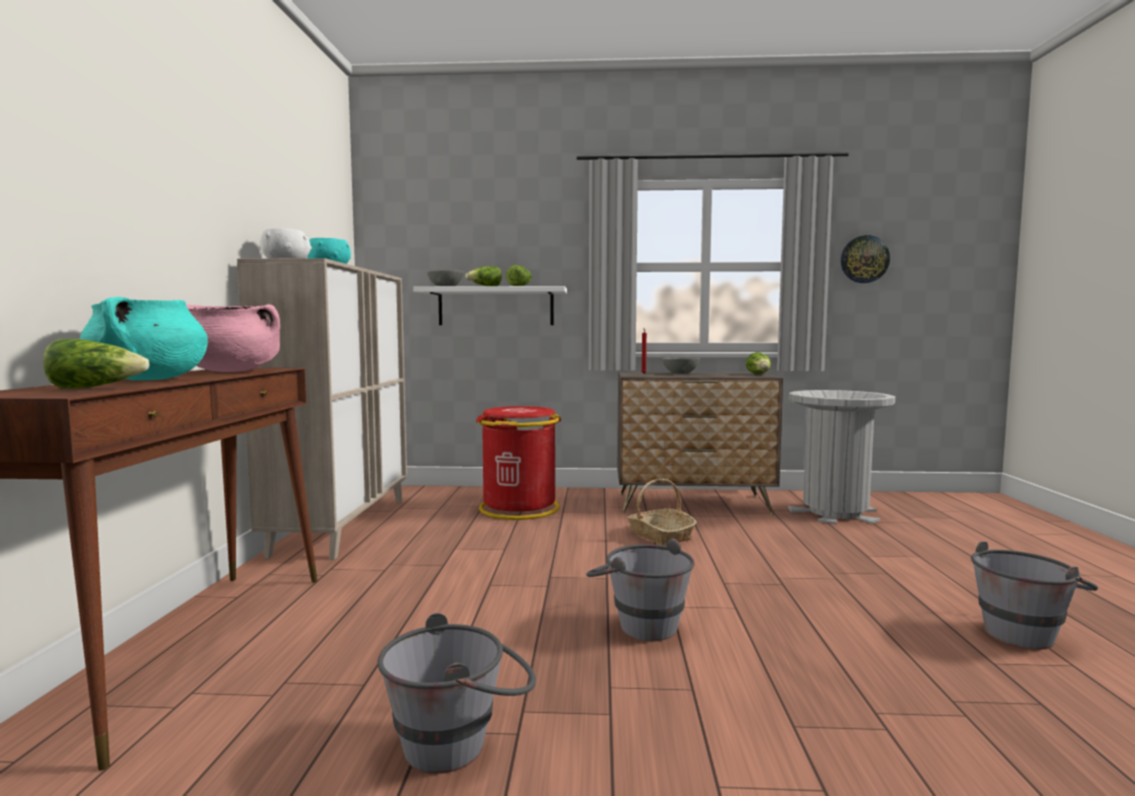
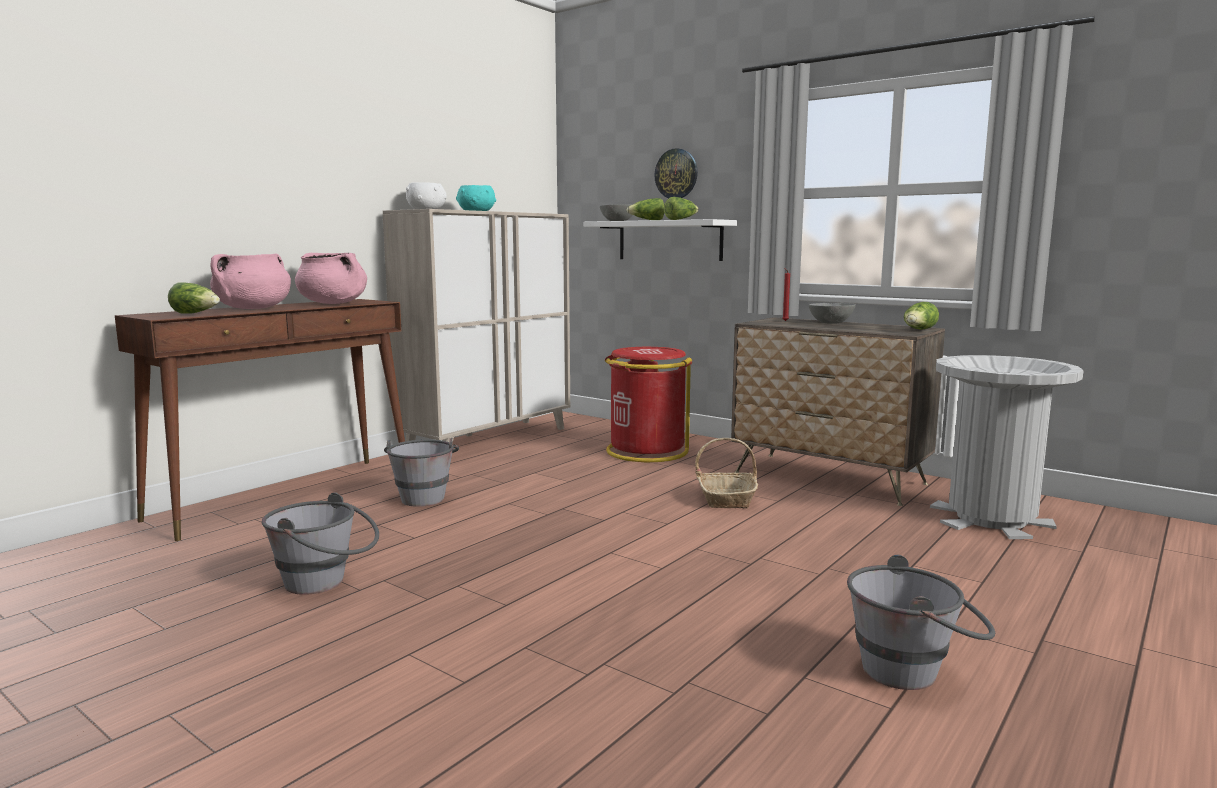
camera: 35 degrees right, 5 degrees up
turquoise cooking pot [80,297,208,380] -> pink cooking pot [210,253,291,309]
grey bucket [586,538,695,641] -> grey bucket moved to [384,438,459,507]
wall clock [841,235,890,283] -> wall clock moved to [654,148,698,198]

